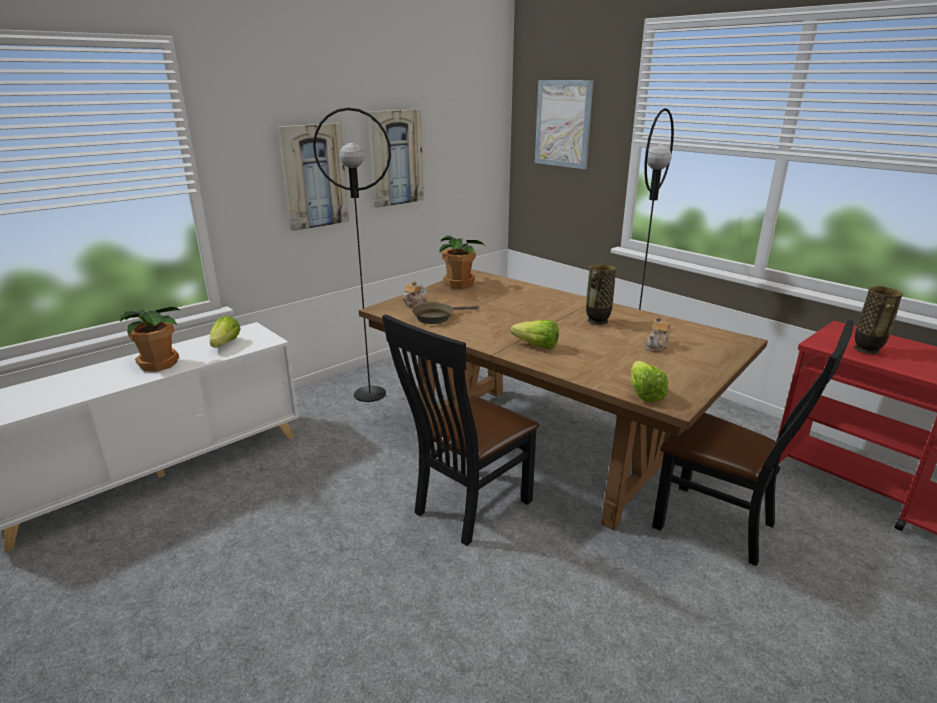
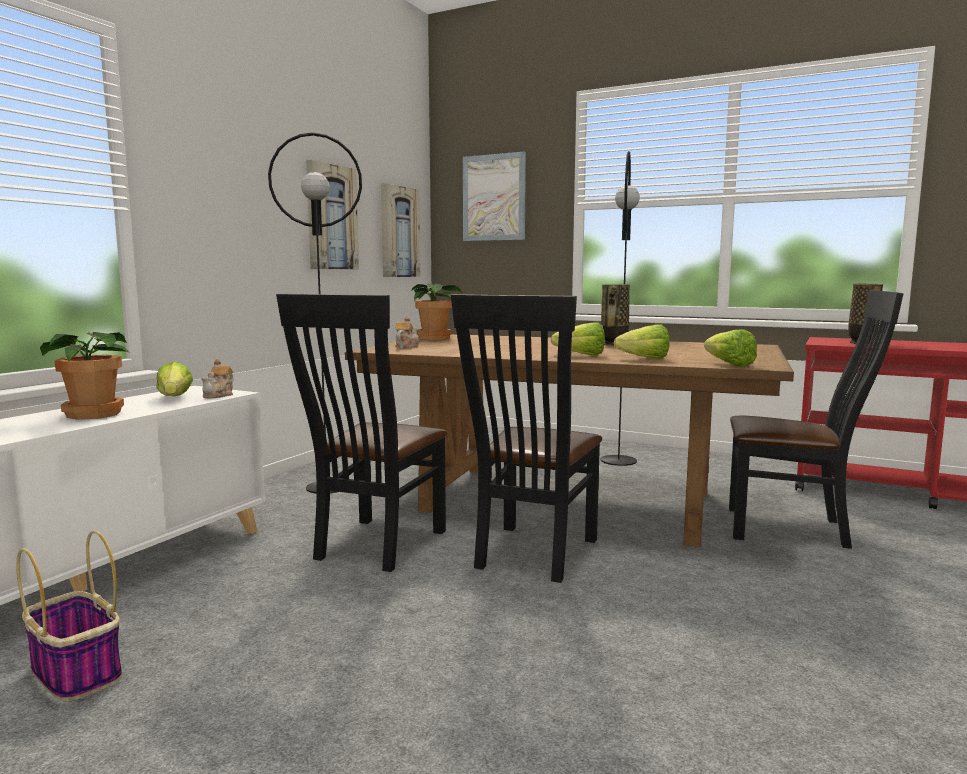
camera: 20 degrees left, 15 degrees down
picture [277,123,349,231] -> picture moved to [381,183,420,277]
brown frying pan [412,303,479,324] -> none
teapot [645,316,670,352] -> teapot moved to [201,359,234,398]
none -> basket [16,530,122,702]
none -> black chair [276,294,448,572]
none -> lettuce [614,325,670,359]

